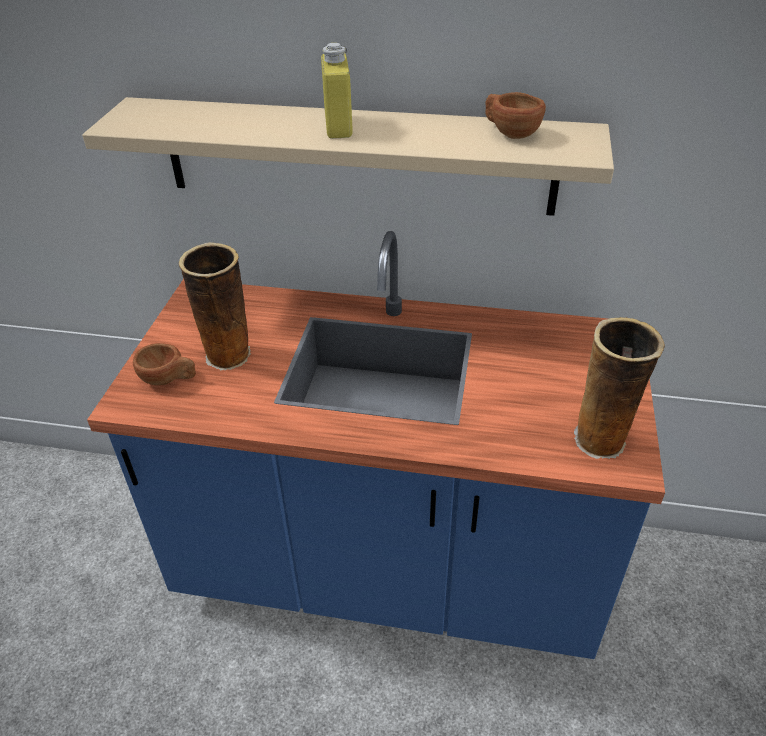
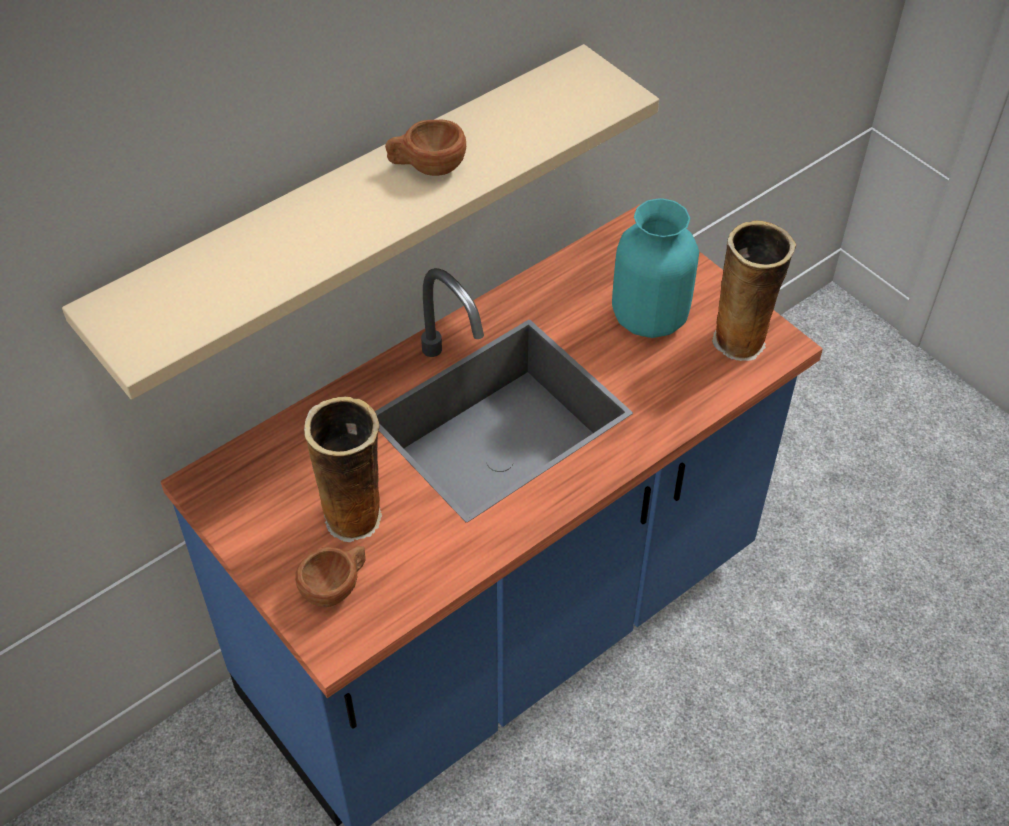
camera: 50 degrees left, 10 degrees up
yellow bottle [321,43,353,139] -> none
brown cup [485,92,546,139] -> brown cup moved to [385,119,466,176]
none -> turquoise vase [612,198,699,338]

